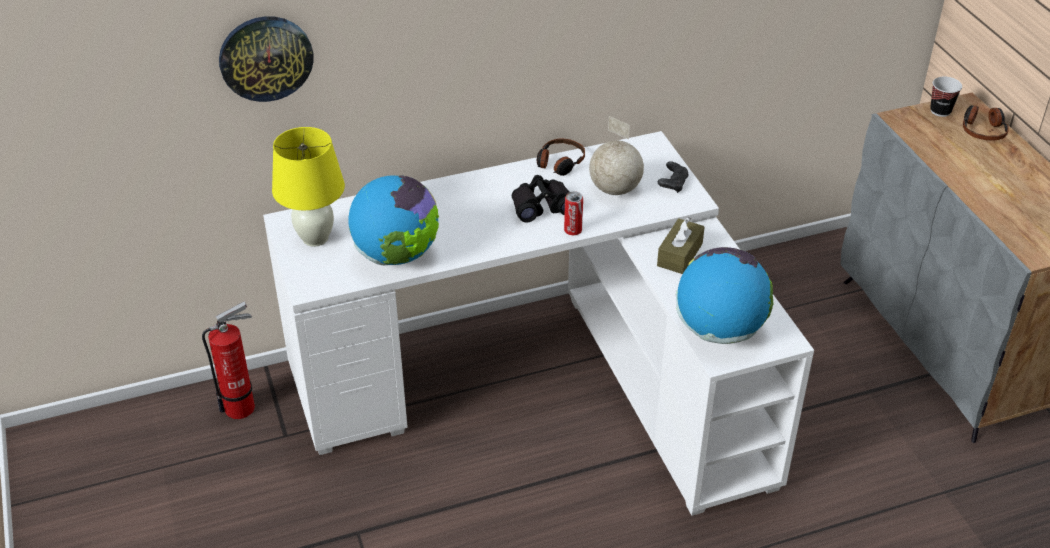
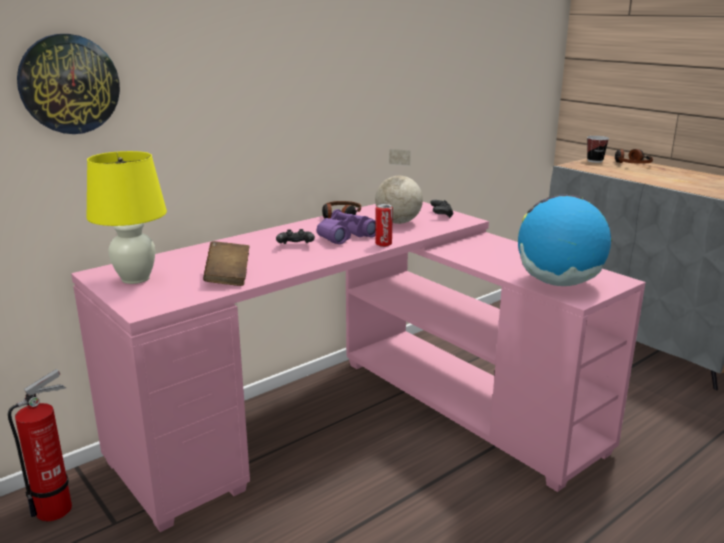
camera: 20 degrees left, 20 degrees down
white desk [263,131,814,516] -> pink desk [71,202,646,532]
globe [349,175,439,265] -> brown book [203,241,250,286]
black binoculars [512,175,569,223] -> purple binoculars [317,209,376,244]
brown tissue box [657,217,705,274] -> none
none -> black game controller [276,229,315,244]

